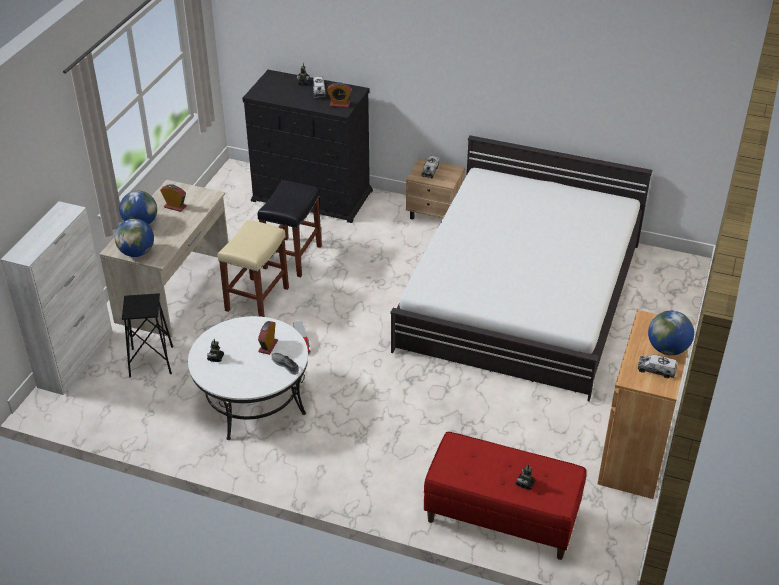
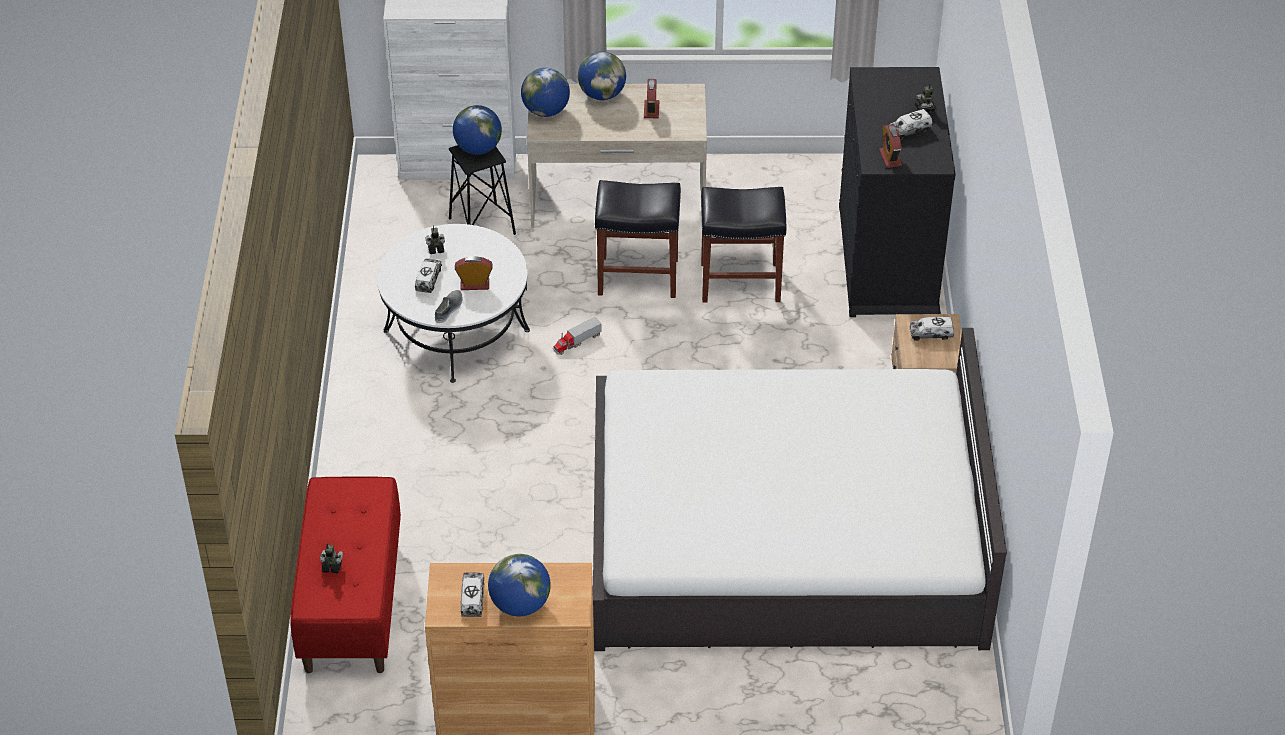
camera: 70 degrees right, 5 degrees up
beige stool [218,220,289,317] -> black stool [595,180,681,298]
none -> toy truck [415,259,442,293]
none -> globe [453,105,502,154]

